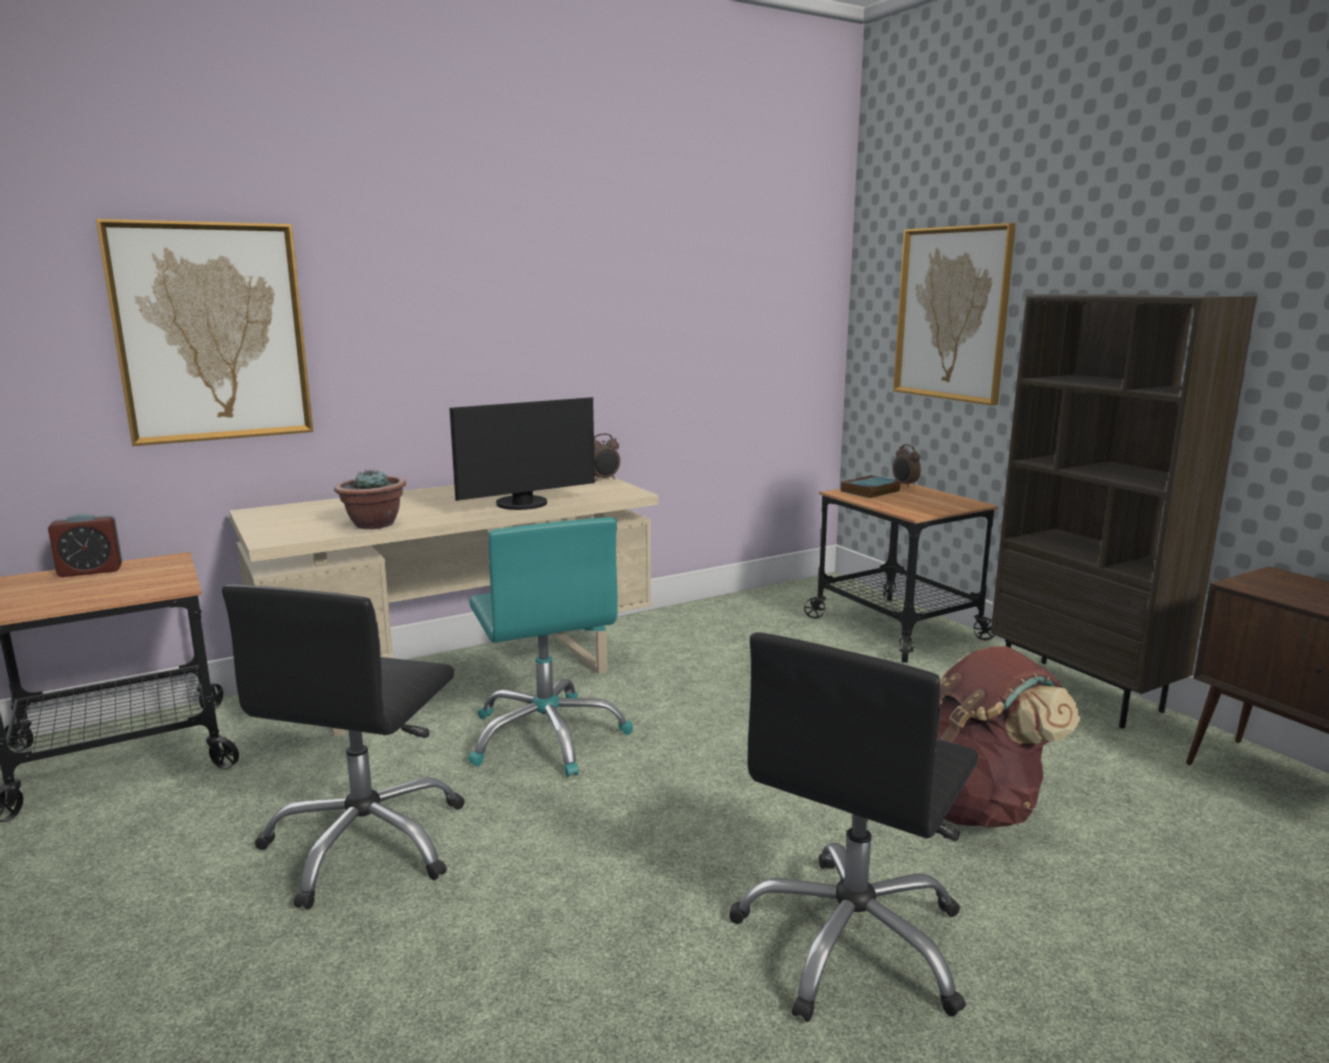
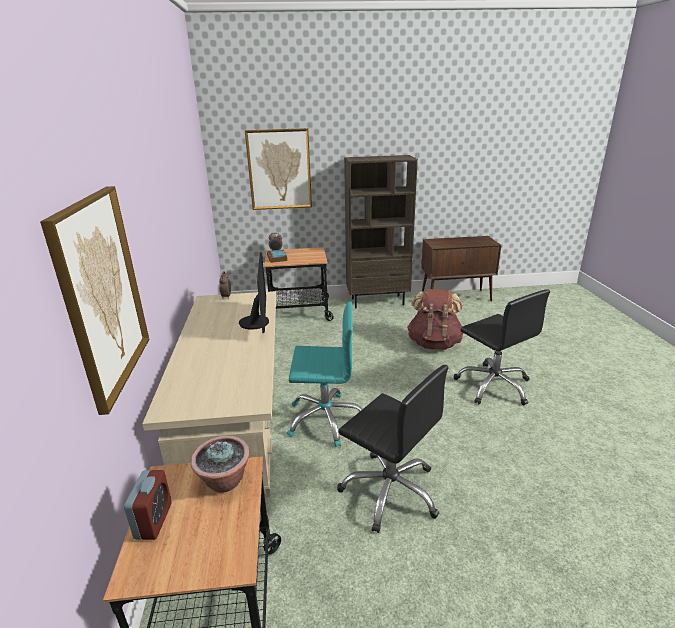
camera: 65 degrees left, 10 degrees up
potted plant [334,468,406,529] -> potted plant moved to [191,435,250,493]

